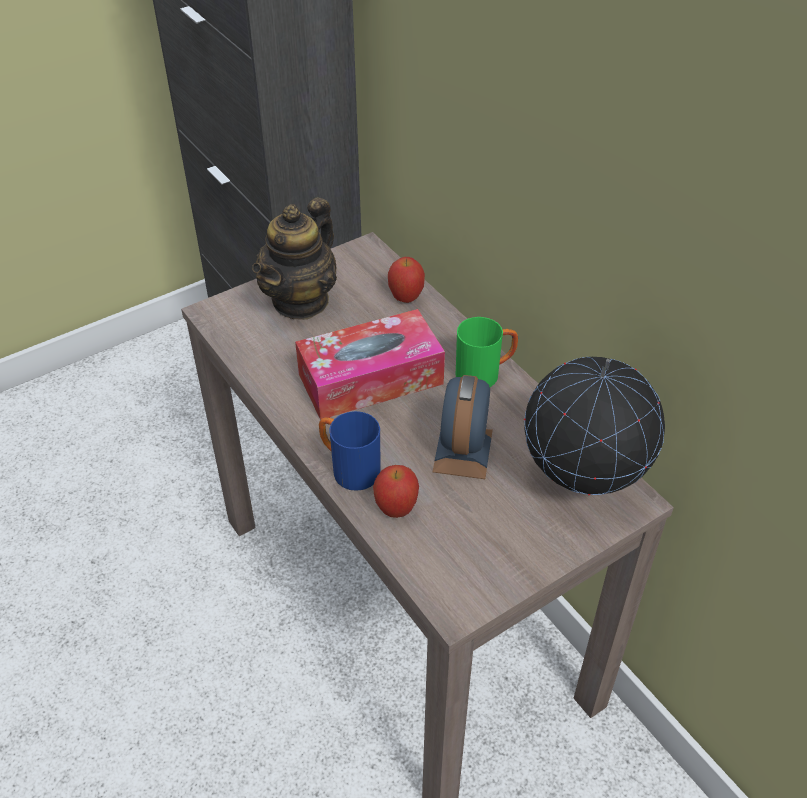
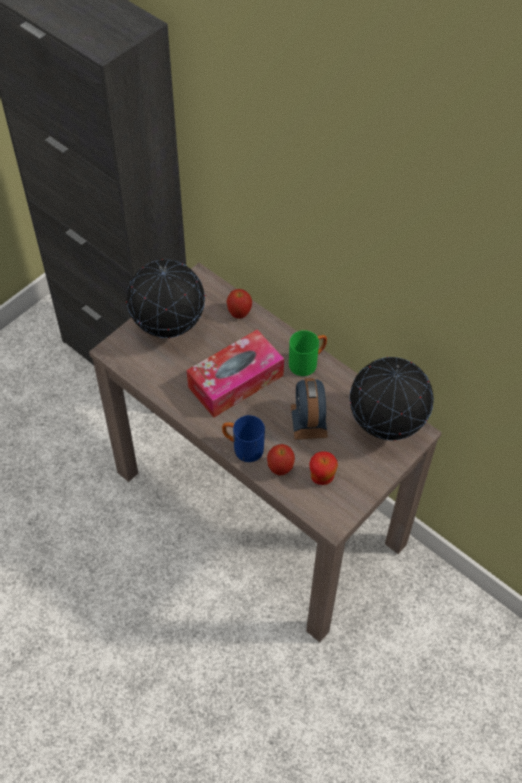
camera: 15 degrees left, 10 degrees up
teapot [252,197,337,320] -> globe [126,259,205,338]
none -> apple [309,452,338,485]

